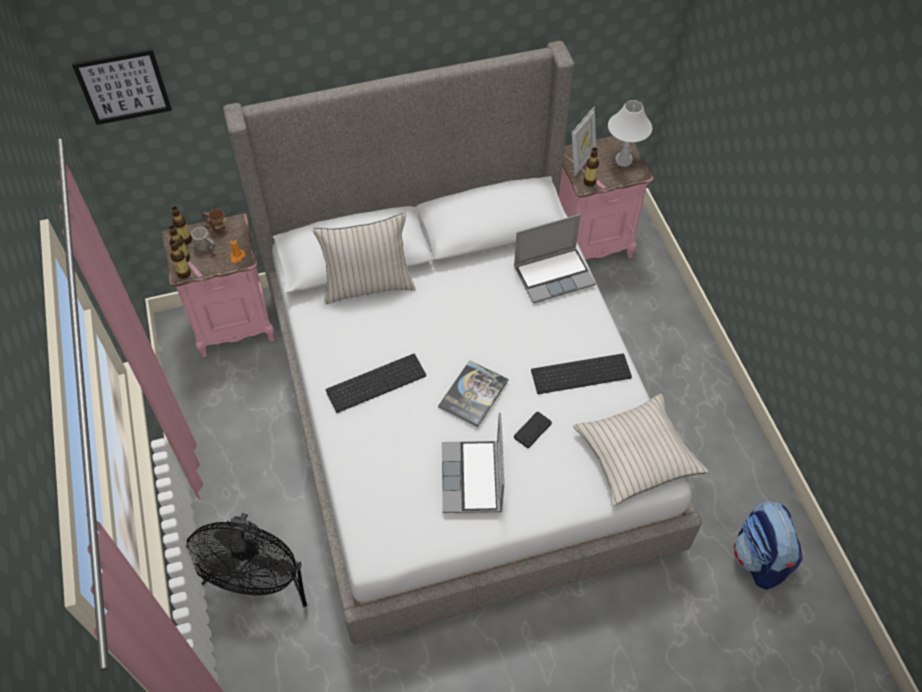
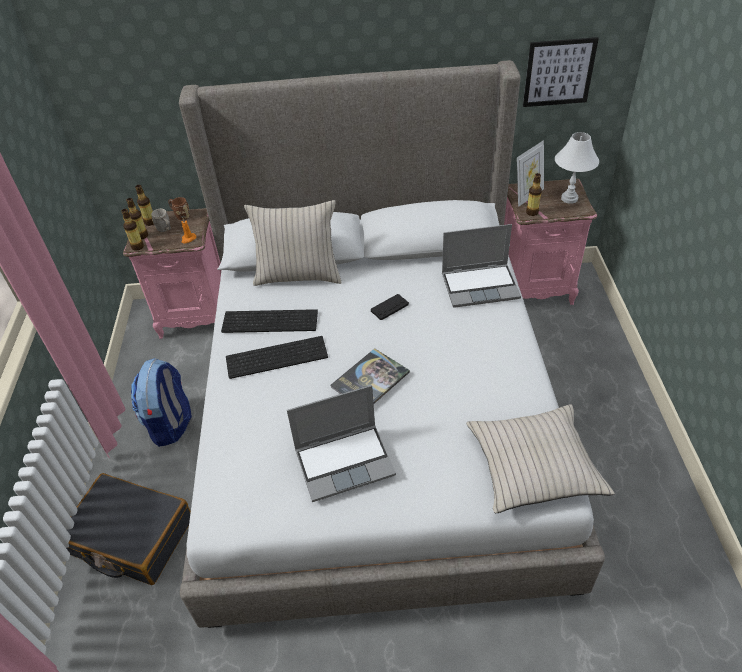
camera: 15 degrees right, 10 degrees down
picture [72,49,172,125] -> picture moved to [523,37,599,107]
black fan [186,513,307,607] -> black suitcase [66,473,191,585]
laptop [442,412,504,513] -> laptop turned 120 degrees counterclockwise [287,385,396,502]
black game controller [514,412,552,448] -> black game controller moved to [371,294,409,320]
keyboard [531,354,632,394] -> keyboard moved to [221,309,318,333]
backpack [734,501,802,590] -> backpack moved to [131,358,192,447]

